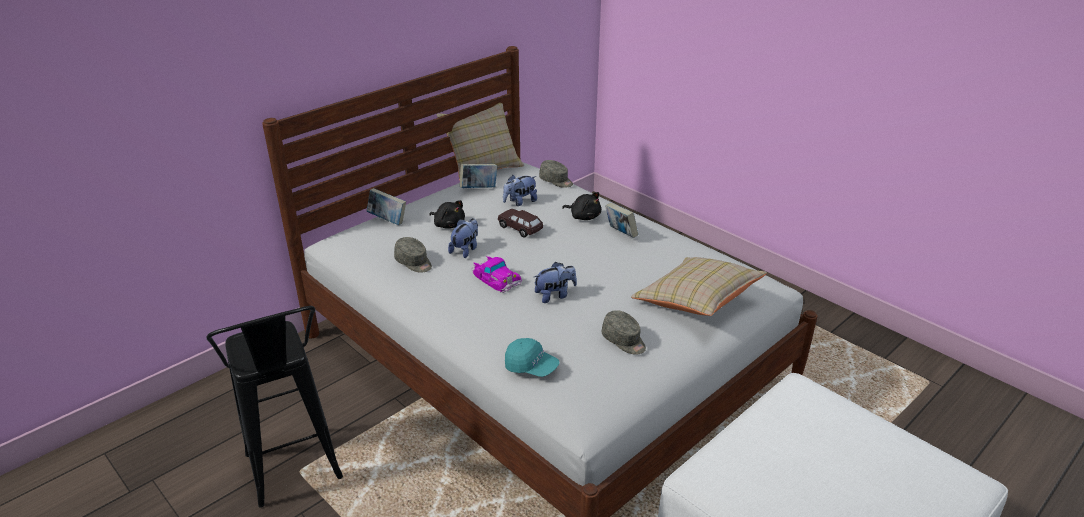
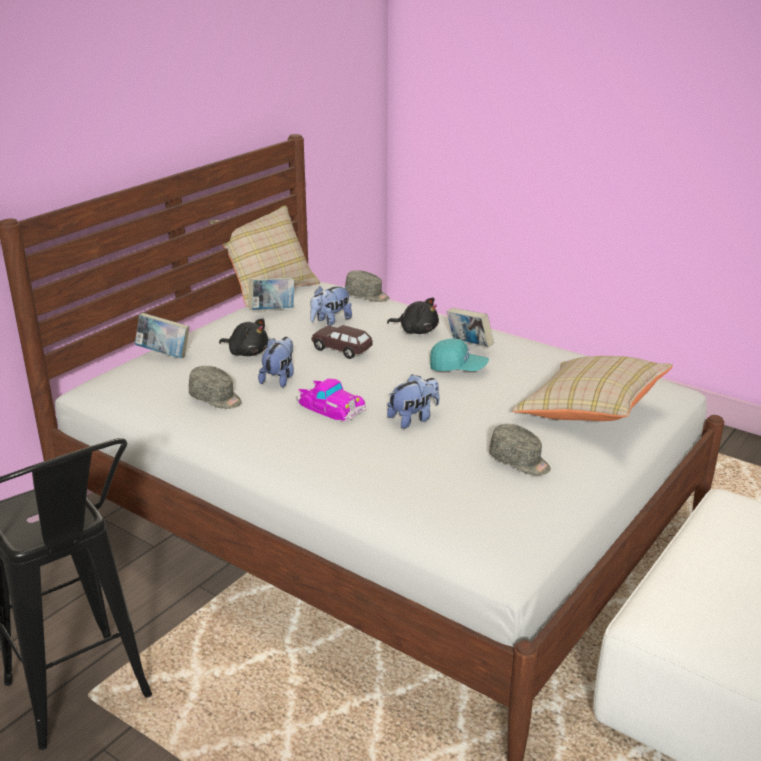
camera: 10 degrees left, 5 degrees down
turquoise cap [505,338,560,377] -> turquoise cap moved to [430,338,489,371]

